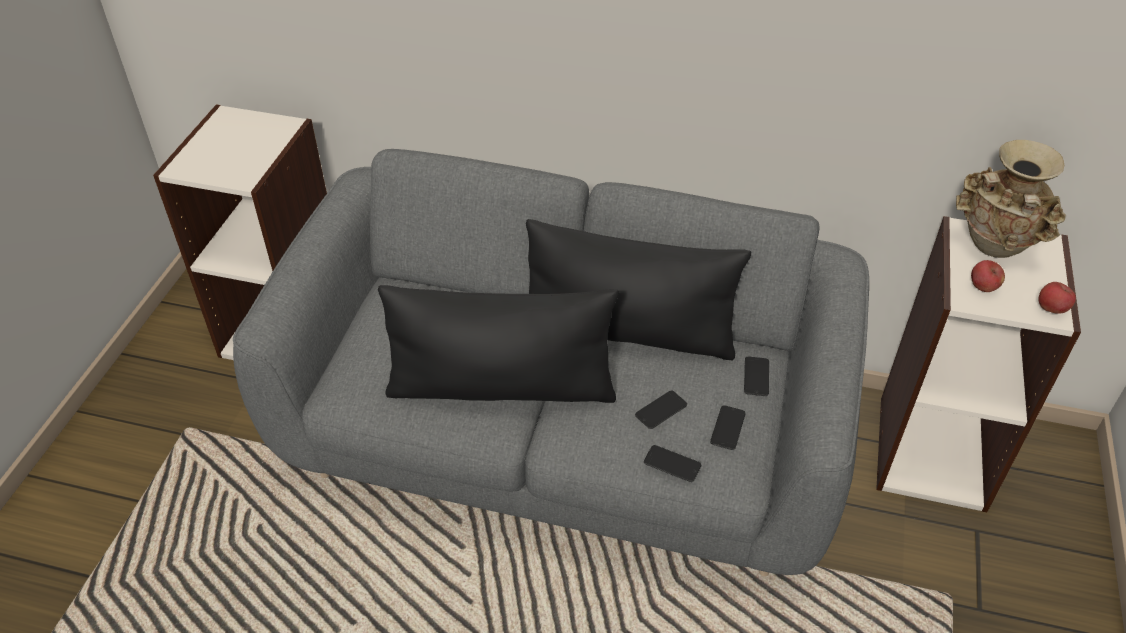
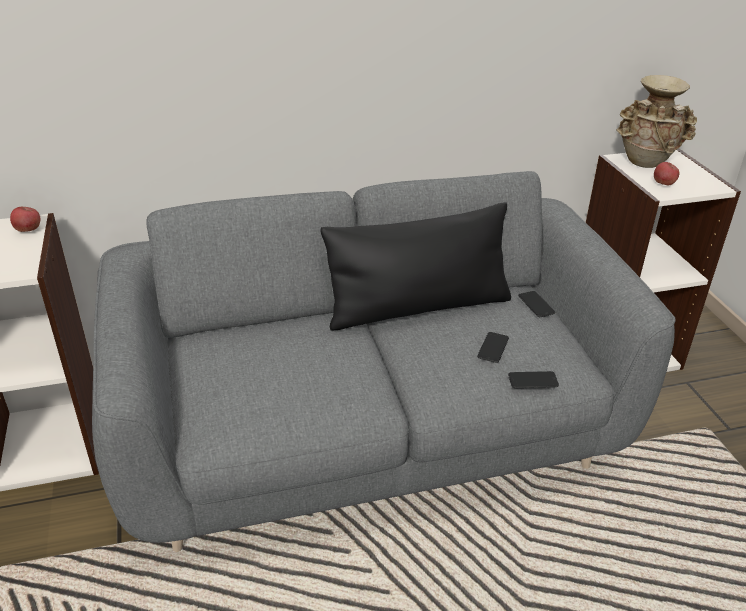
camera: 30 degrees left, 10 degrees down
black pillow [378,285,619,403] -> none
phone [710,405,746,450] -> none
apple [1038,282,1076,314] -> apple moved to [10,207,40,232]

